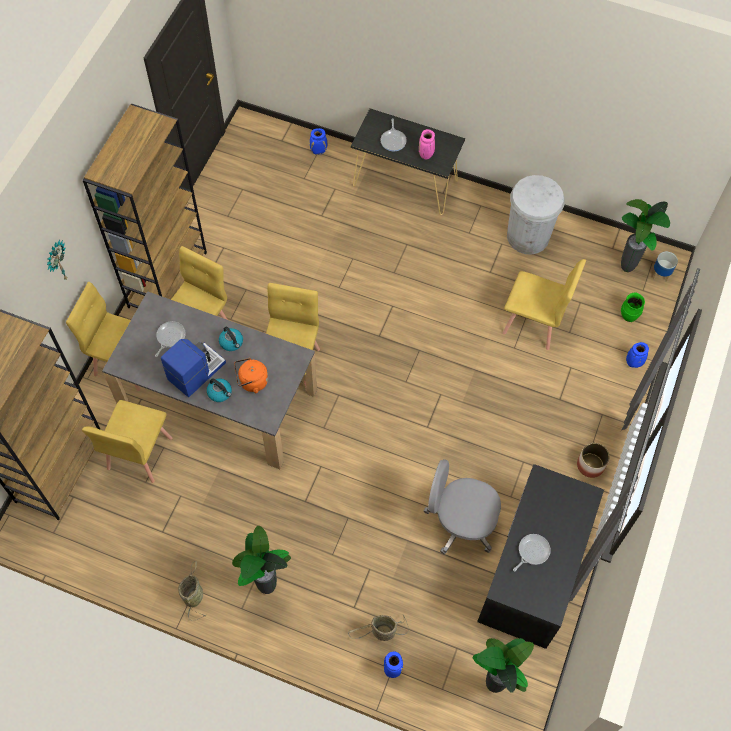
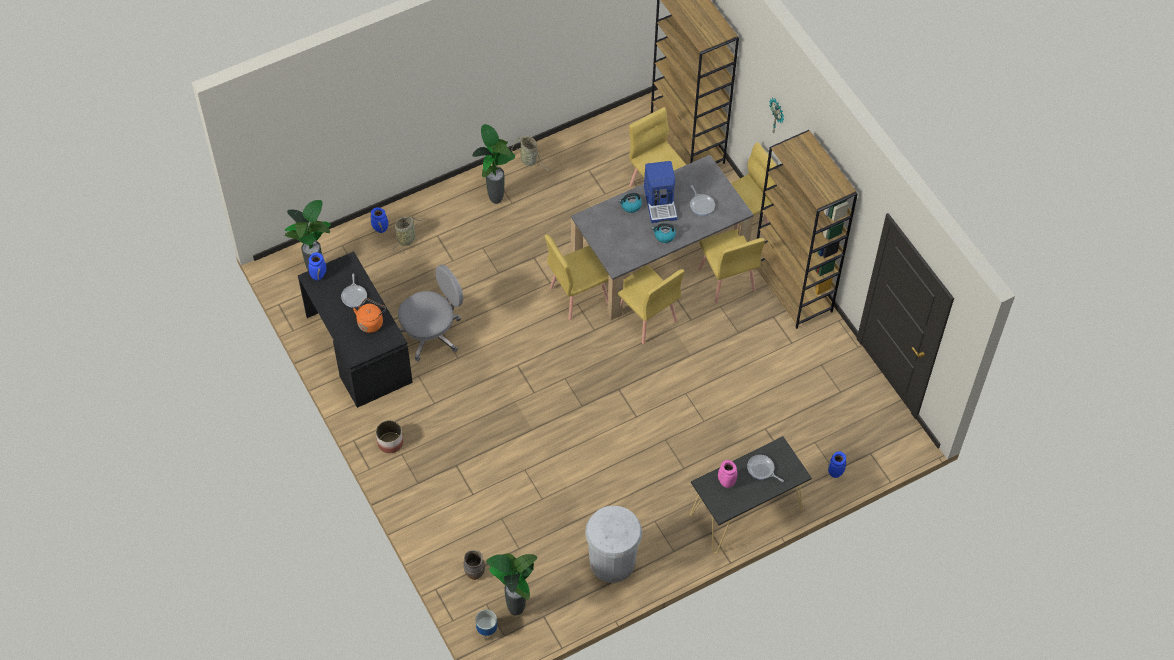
camera: 130 degrees right, 5 degrees down
orange kettle [234,358,268,393] -> orange kettle moved to [353,298,386,333]
yellow chair [503,259,586,350] -> yellow chair moved to [545,235,609,320]
green vase [621,293,645,322] -> brown vase [463,550,485,580]
blue vase [626,342,649,368] -> blue vase moved to [309,252,326,280]

